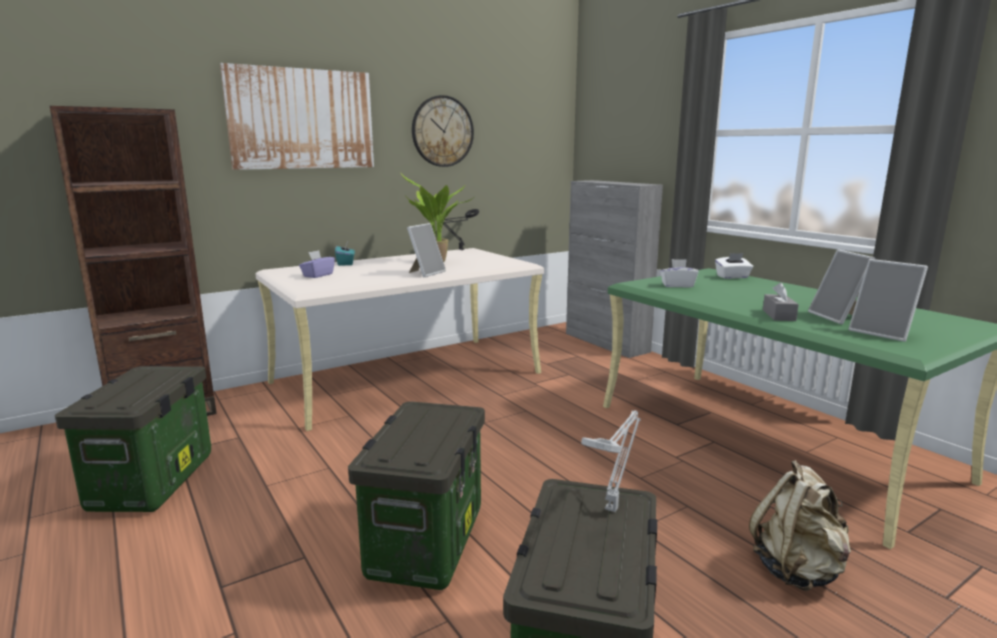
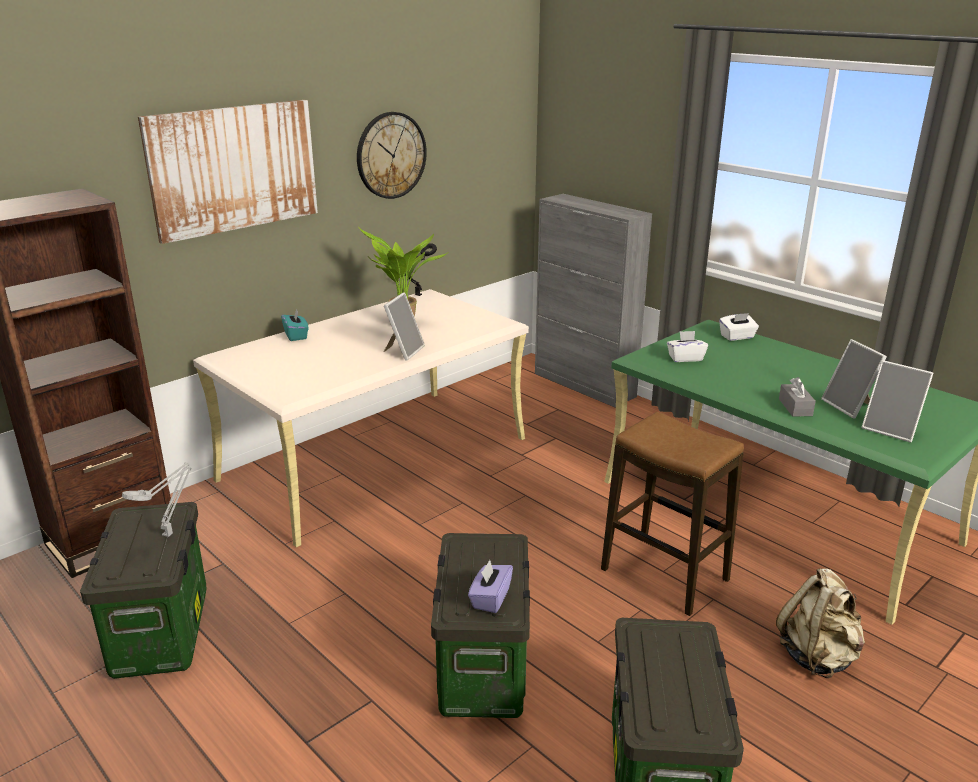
camera: 10 degrees left, 10 degrees up
purple tissue box [299,250,335,278] -> purple tissue box moved to [468,560,513,613]
grey table lamp [581,410,641,512] -> grey table lamp moved to [122,462,192,537]
none -> stool [601,412,744,616]

